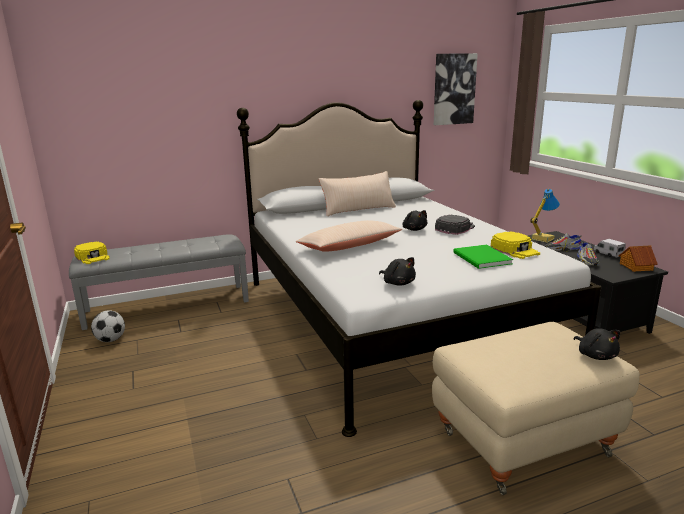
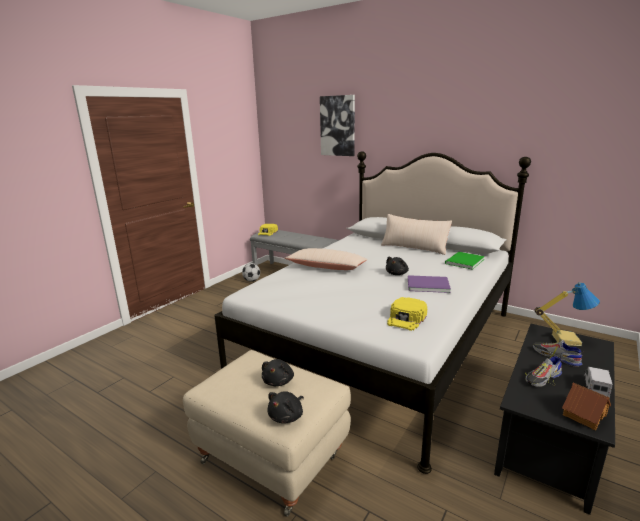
camera: 55 degrees right, 0 degrees up
black plush toy [379,257,416,286] -> black plush toy moved to [262,359,294,386]
picture [434,53,478,125] -> picture moved to [320,95,355,156]
black cap [435,215,475,235] -> purple book [408,275,451,293]
green book [453,244,513,269] -> green book moved to [445,252,485,270]

